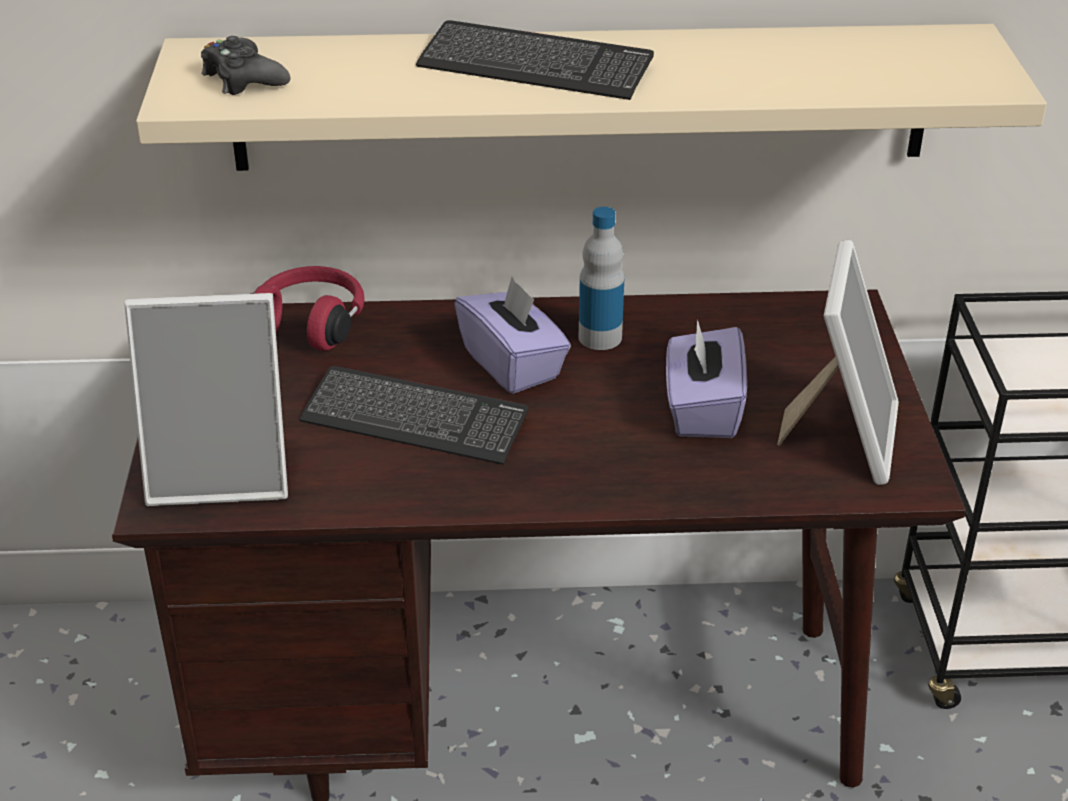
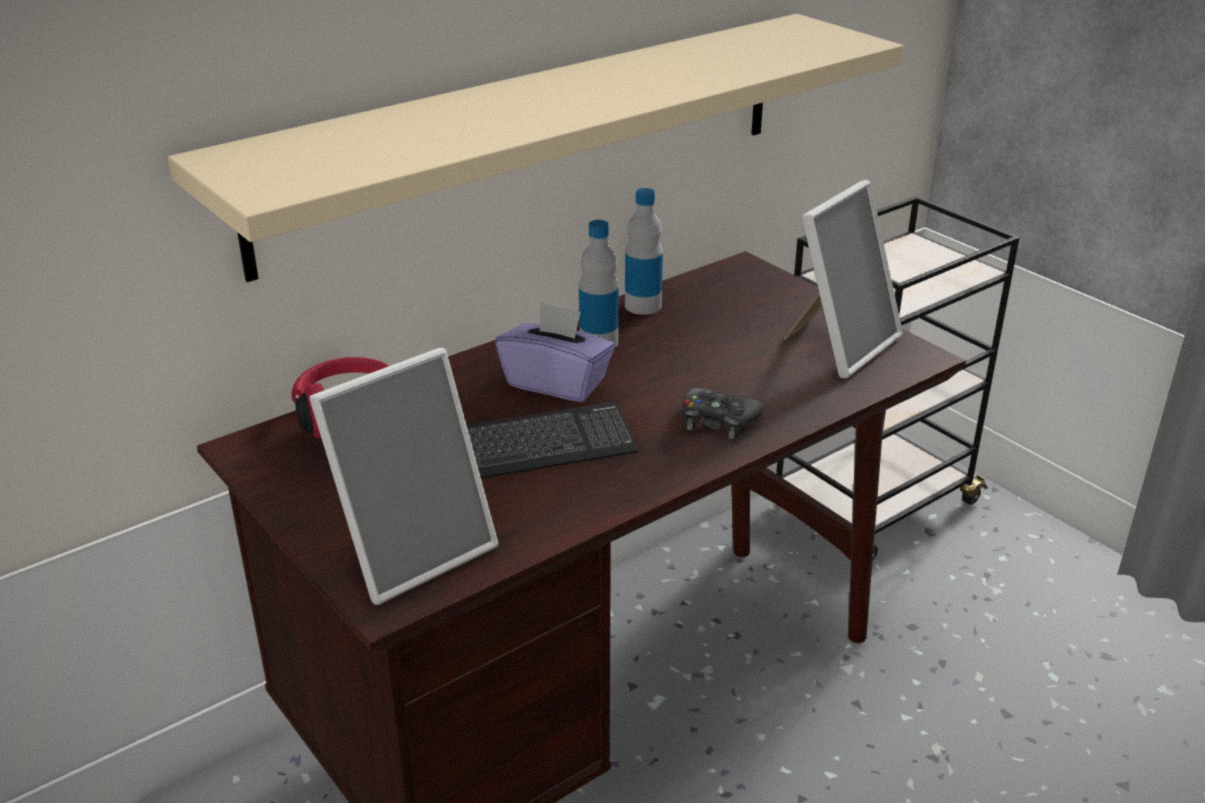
camera: 35 degrees left, 5 degrees down
black game controller [201,36,291,95] -> black game controller moved to [682,388,764,439]
keyboard [416,20,654,100] -> none
purple tissue box [666,320,747,438] -> none
picture frame [777,240,899,485] -> picture frame turned 60 degrees clockwise [784,180,903,378]
none -> bottle [625,188,663,315]

